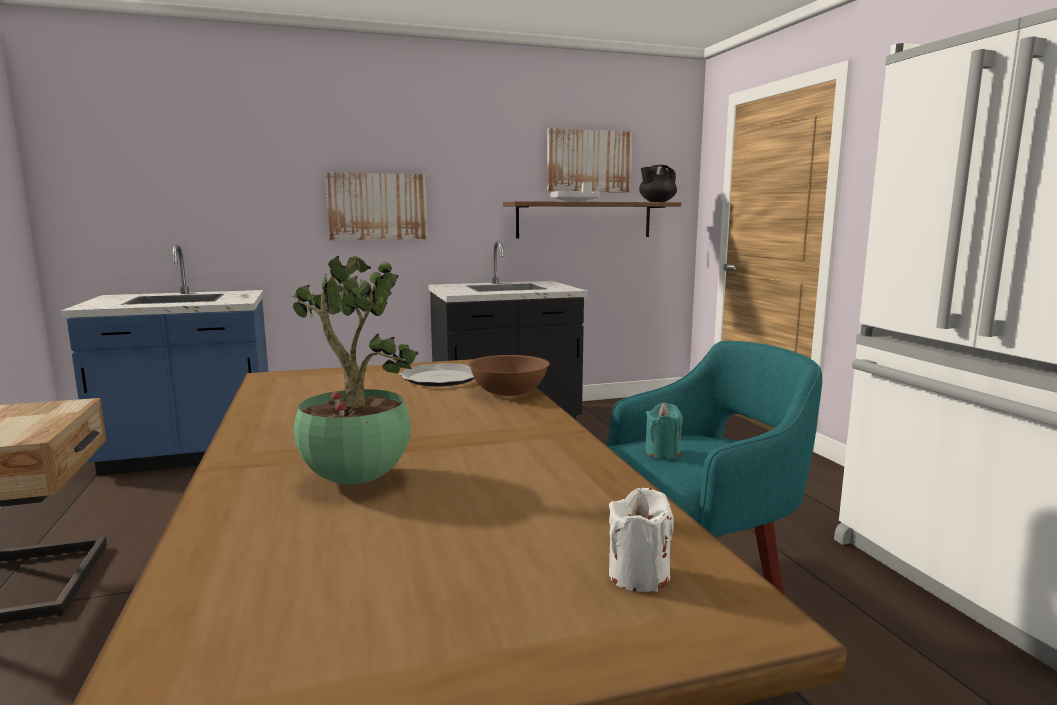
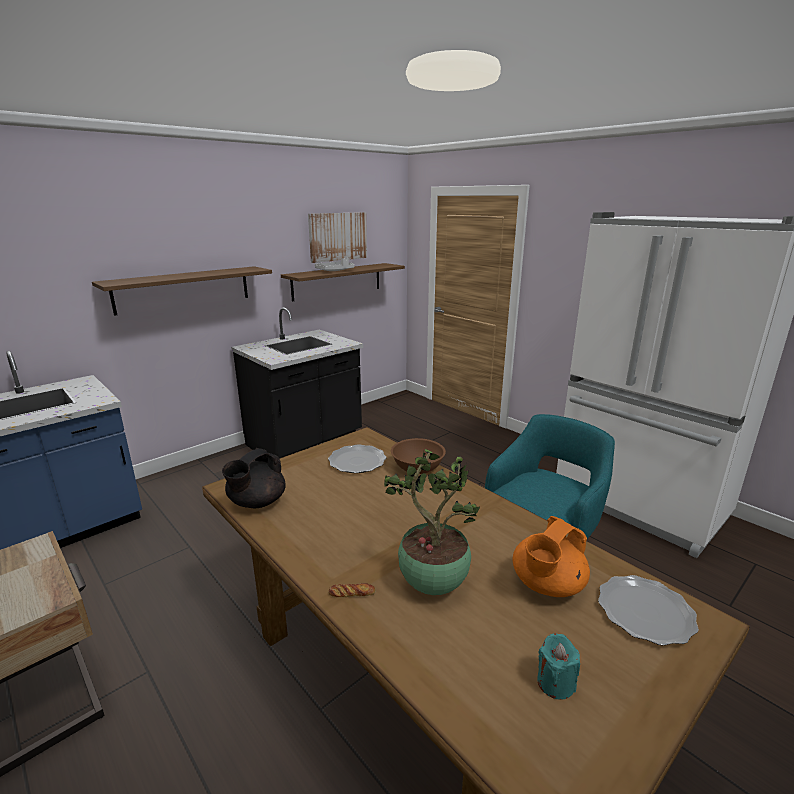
camera: 25 degrees left, 10 degrees up
picture [325,173,428,240] -> shelf [92,266,272,316]
white candle [609,488,674,592] -> plate [598,575,699,646]
black teapot [639,165,677,202] -> black teapot moved to [222,448,286,508]
turquoise candle [645,403,683,459] -> turquoise candle moved to [537,633,580,700]
none -> bread [329,583,376,597]
none -> orange teapot [513,516,590,597]

